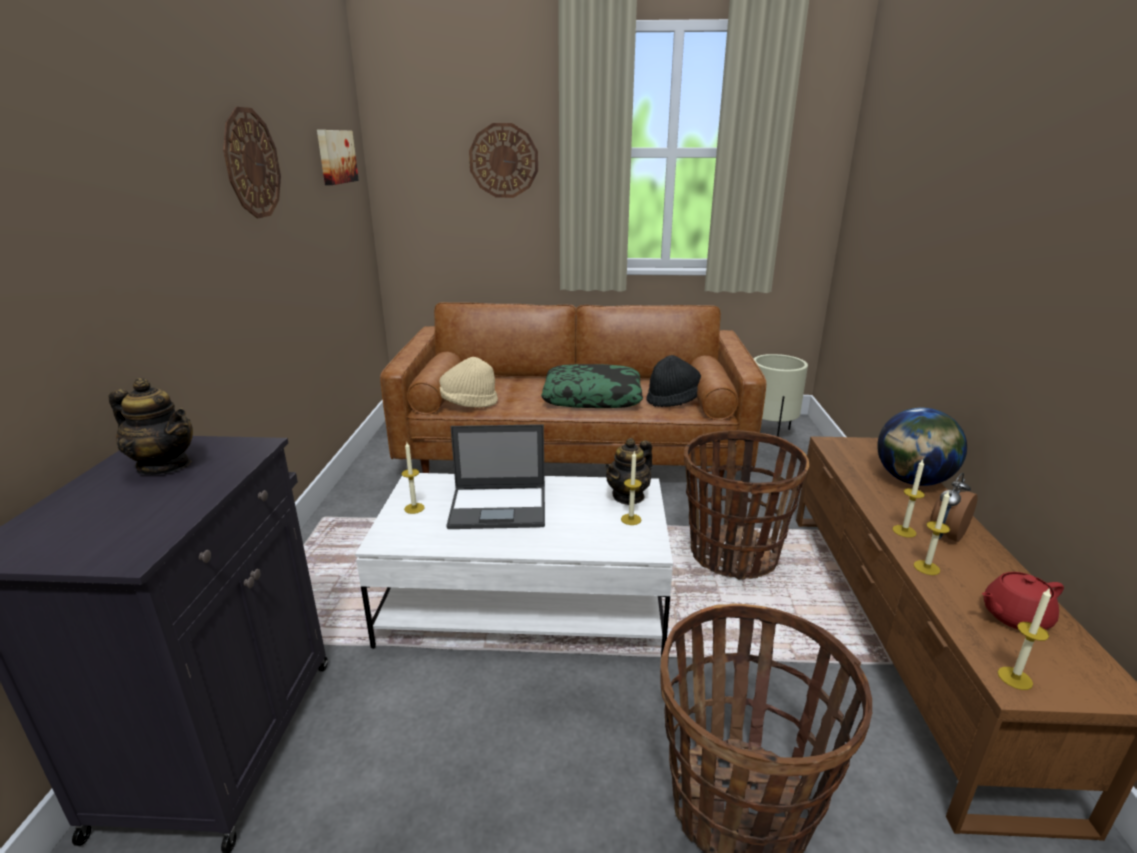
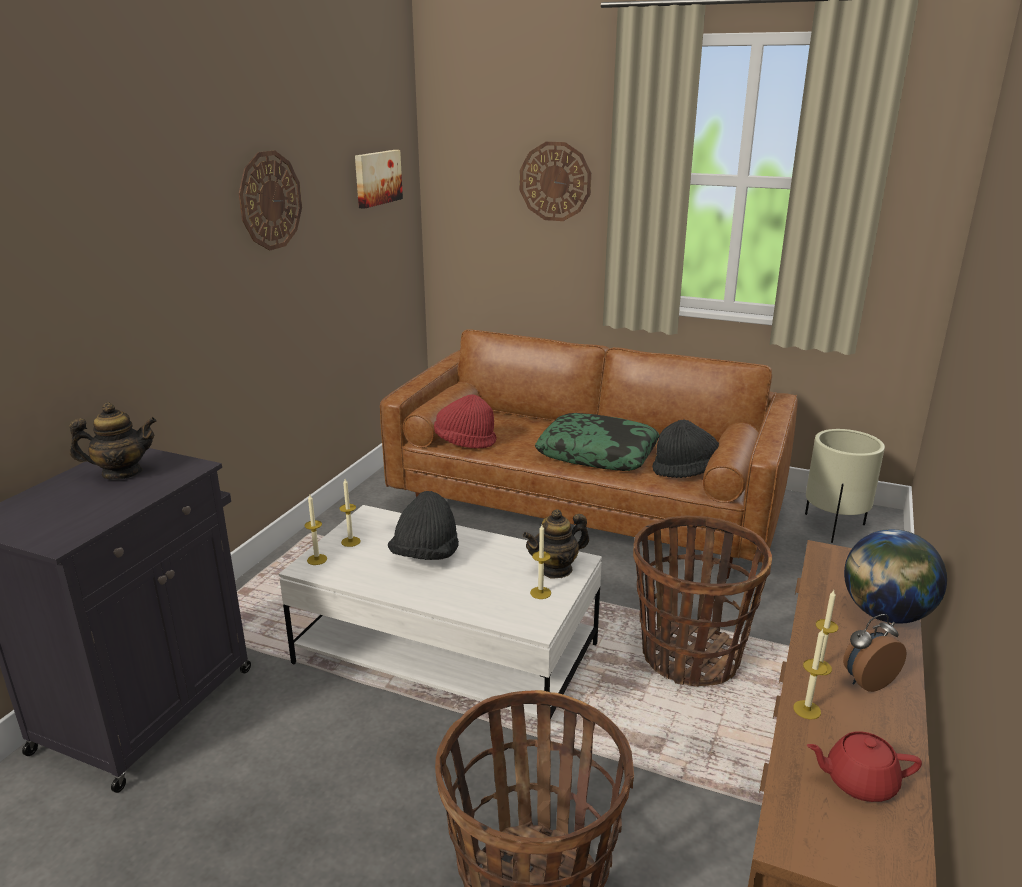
camera: 20 degrees right, 0 degrees up
teapot [109,378,193,475] -> teapot turned 60 degrees counterclockwise [69,402,157,480]
beige hat [439,357,498,408] -> red hat [434,394,497,449]
laptop [446,424,545,529] -> black hat [388,491,459,560]
candle [998,587,1051,690] -> candle moved to [304,495,327,565]

